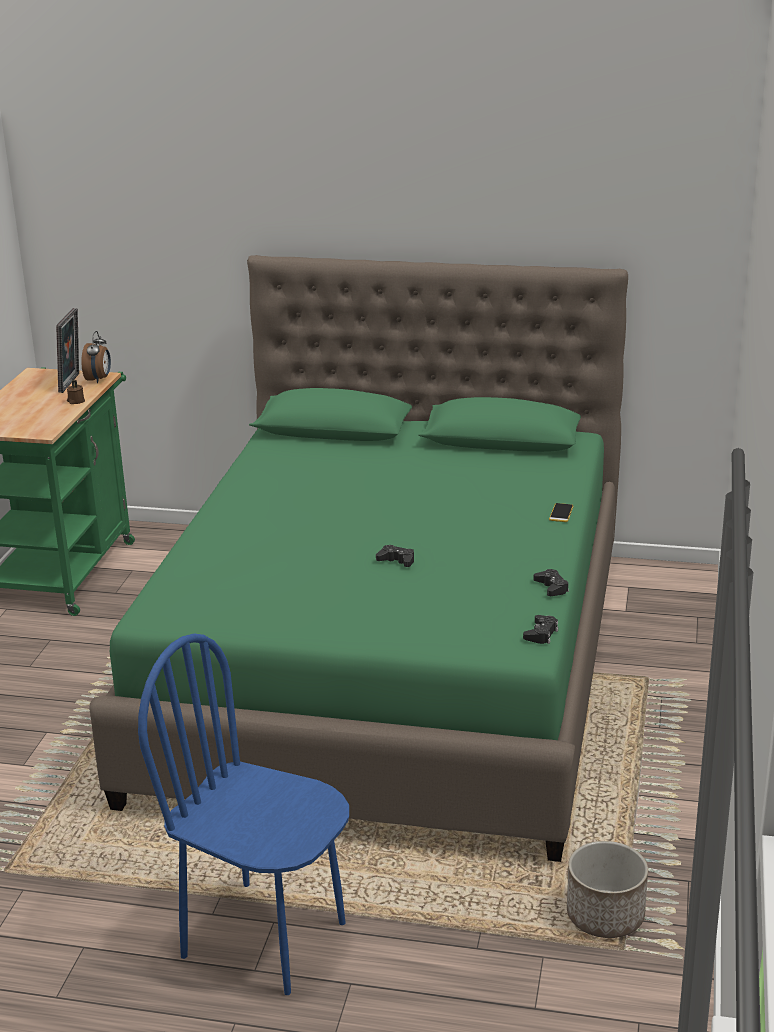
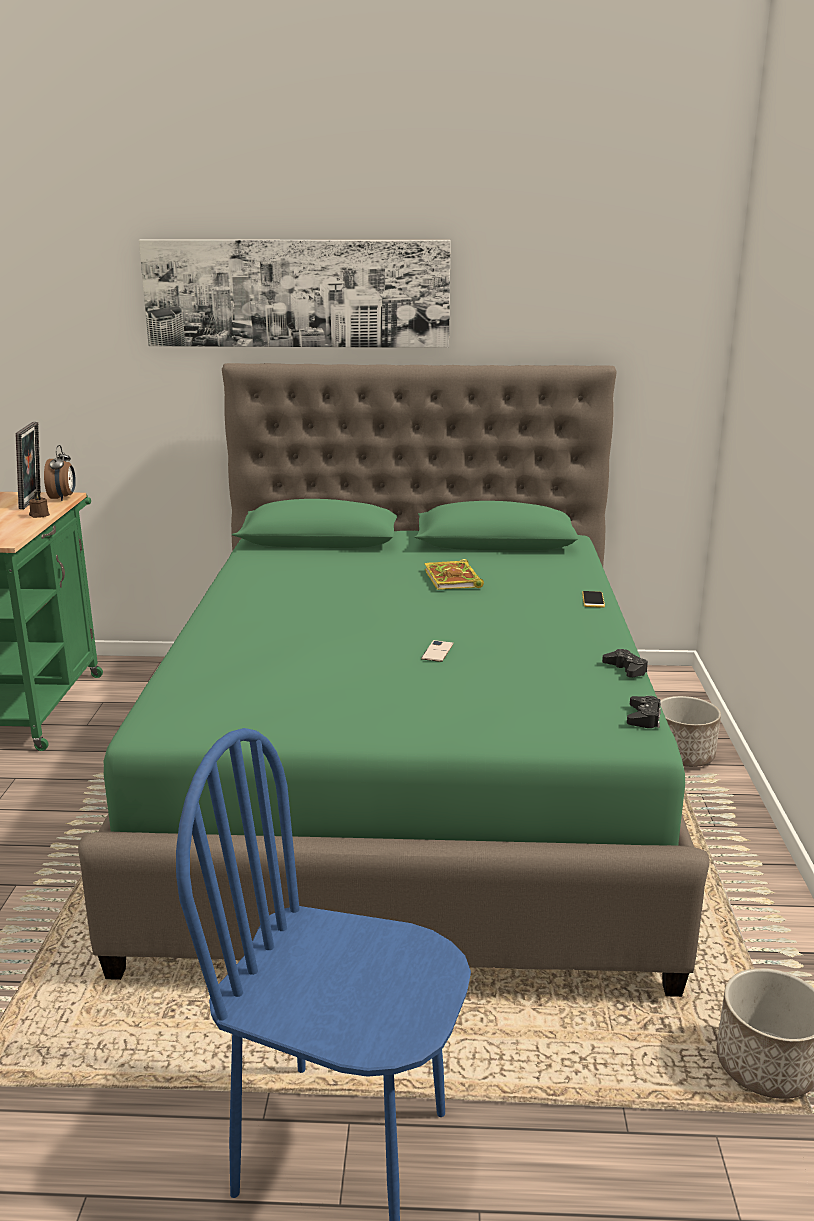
camera: 10 degrees left, 5 degrees down
black game controller [376,545,414,567] -> phone [421,640,453,662]
none -> picture [139,239,451,348]
none -> book [424,559,484,590]
none -> planter [660,696,721,767]

